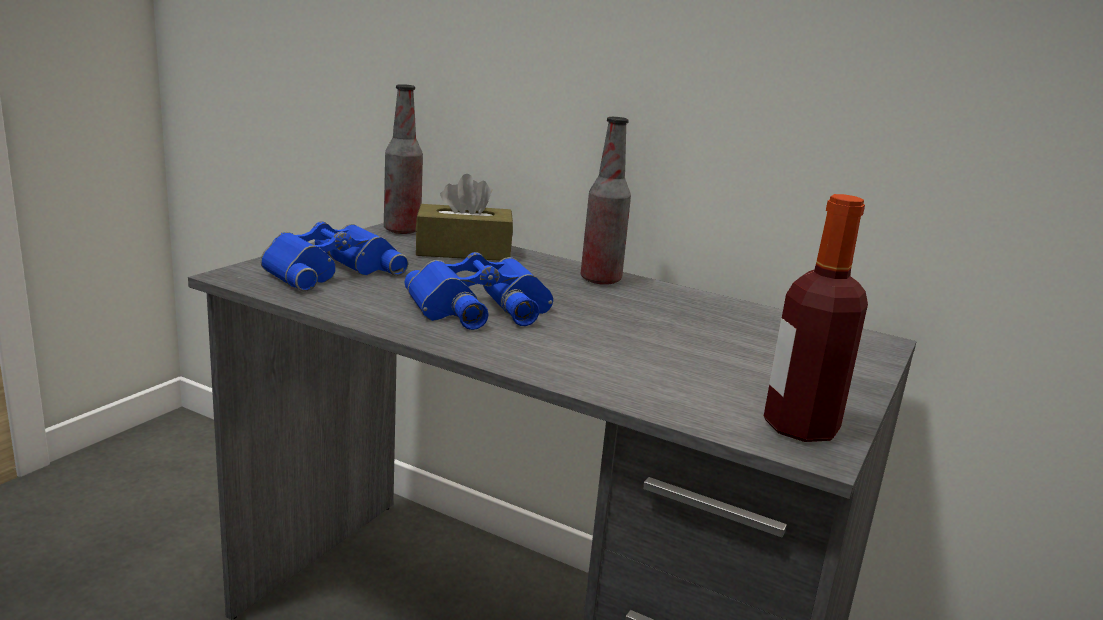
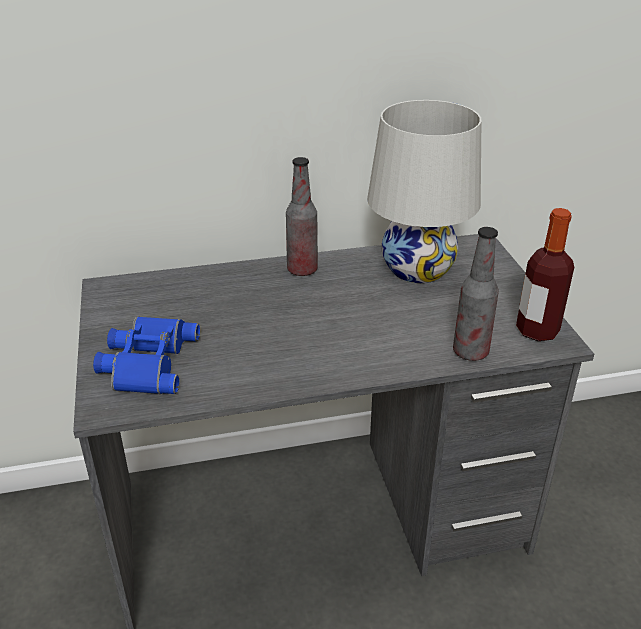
camera: 40 degrees left, 15 degrees up
bottle [384,84,423,234] -> bottle moved to [453,227,499,361]
blue binoculars [405,252,553,330] -> none
brown tissue box [415,174,513,261] -> none
none -> white table lamp [367,100,481,283]

